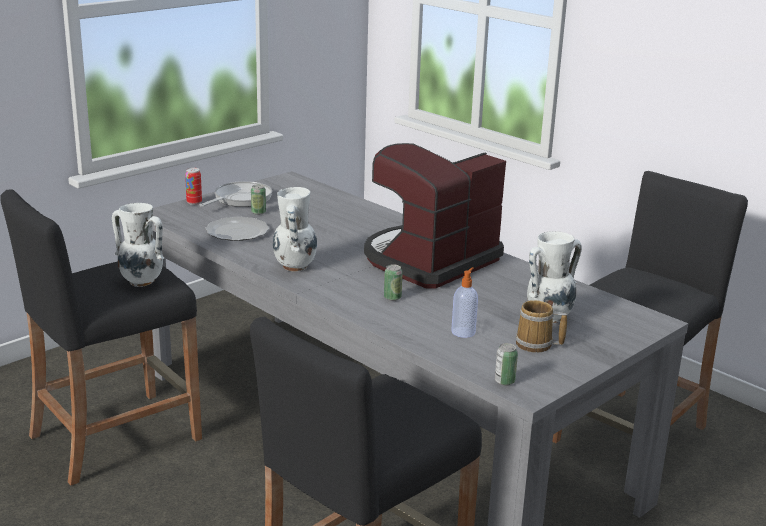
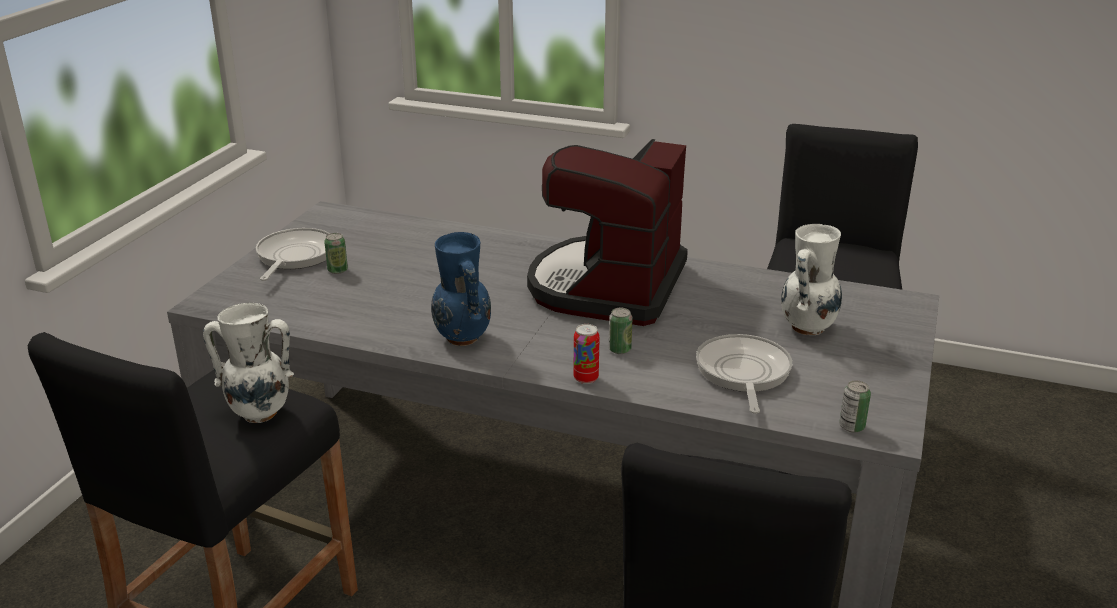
camera: 25 degrees left, 5 degrees up
can [185,168,202,205] -> can moved to [573,324,600,384]
plate [205,217,269,241] -> none
white vase [273,187,317,271] -> blue vase [431,232,491,346]
soap dispenser [451,267,478,338] -> frying pan [696,334,792,414]
mug [516,300,567,352] -> none

